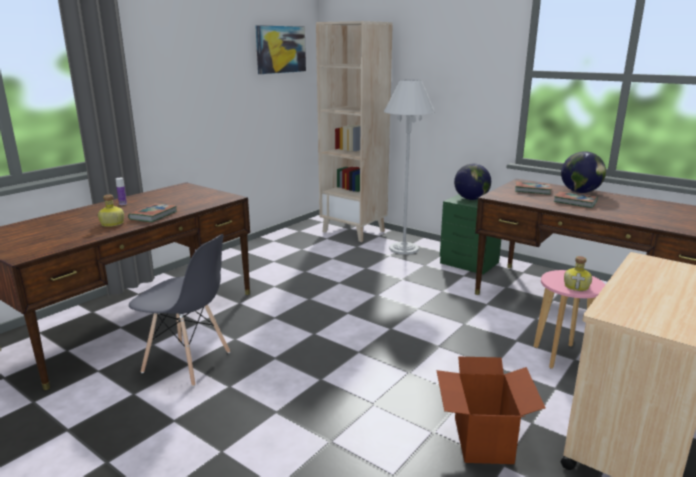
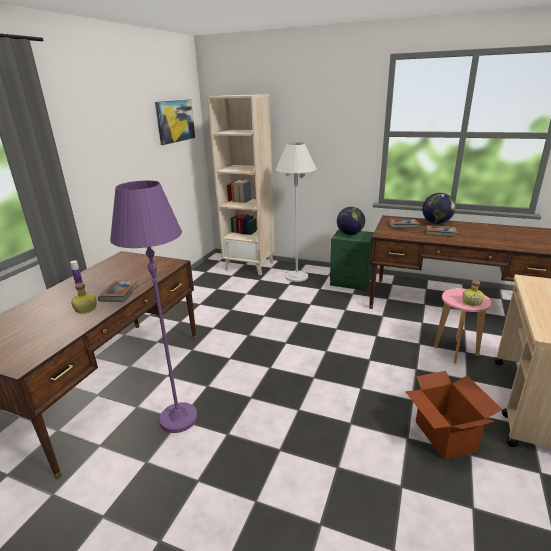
camera: 15 degrees left, 5 degrees up
grey chair [129,234,230,387] -> purple floor lamp [110,180,198,433]

